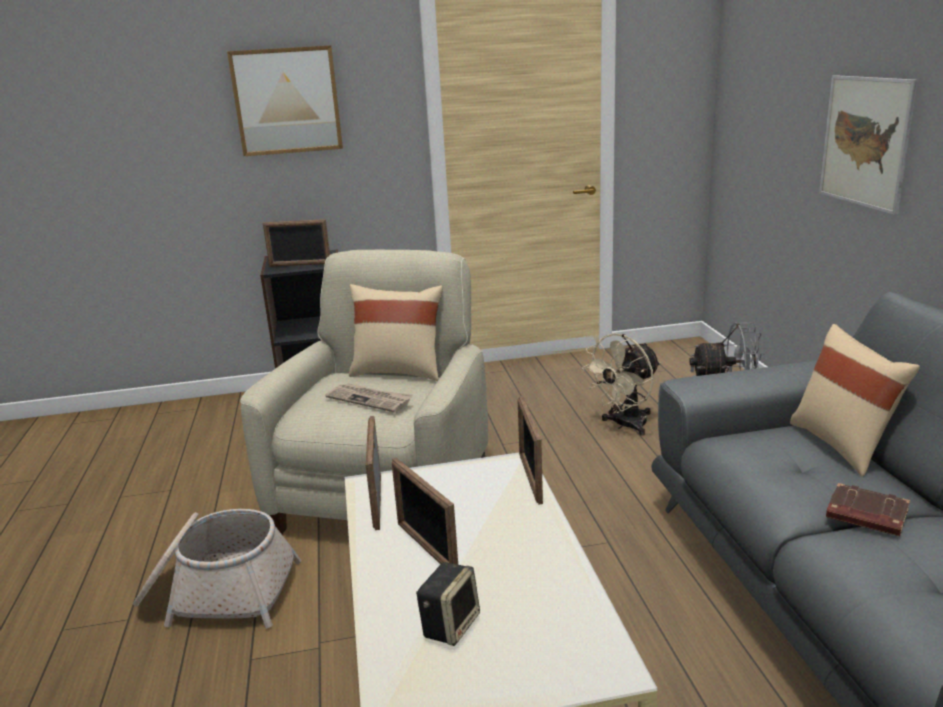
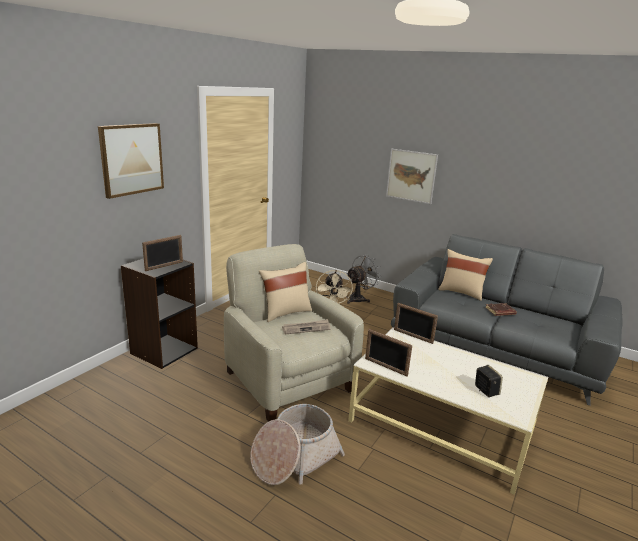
camera: 50 degrees left, 0 degrees up
picture frame [392,458,458,565] -> none

